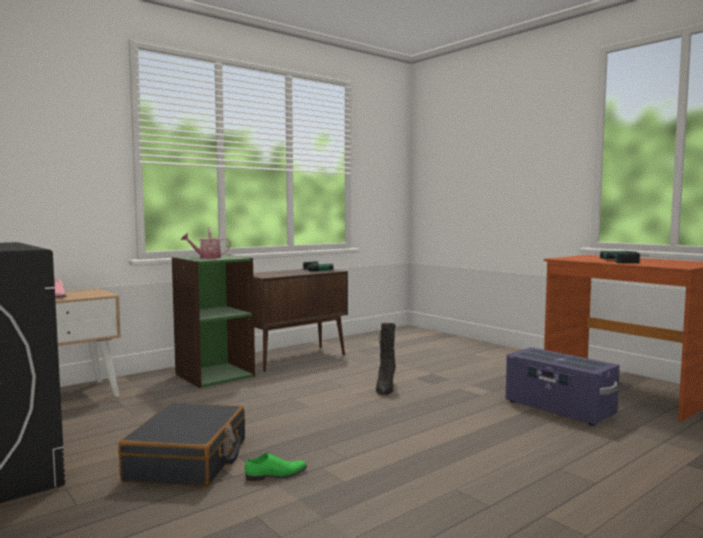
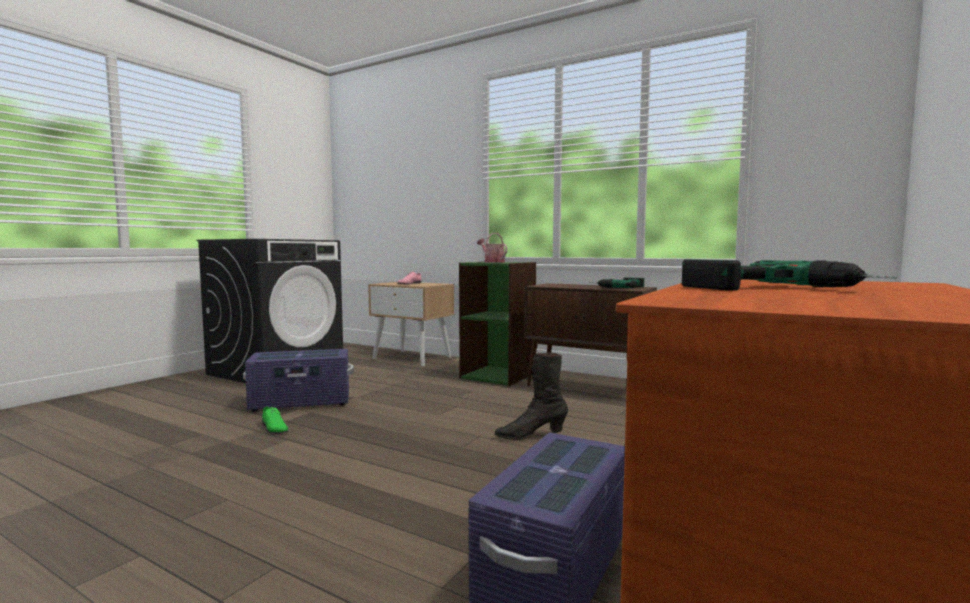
camera: 70 degrees right, 0 degrees up
black suitcase [118,402,245,487] -> purple storage box [243,349,354,412]

